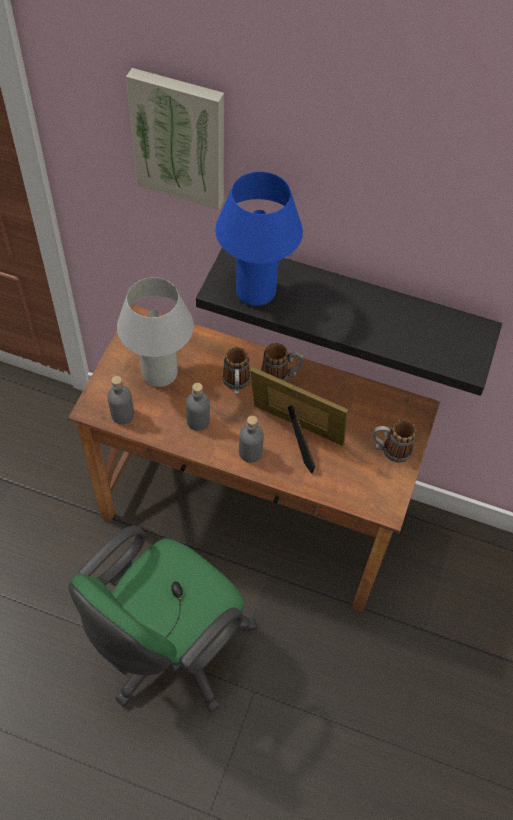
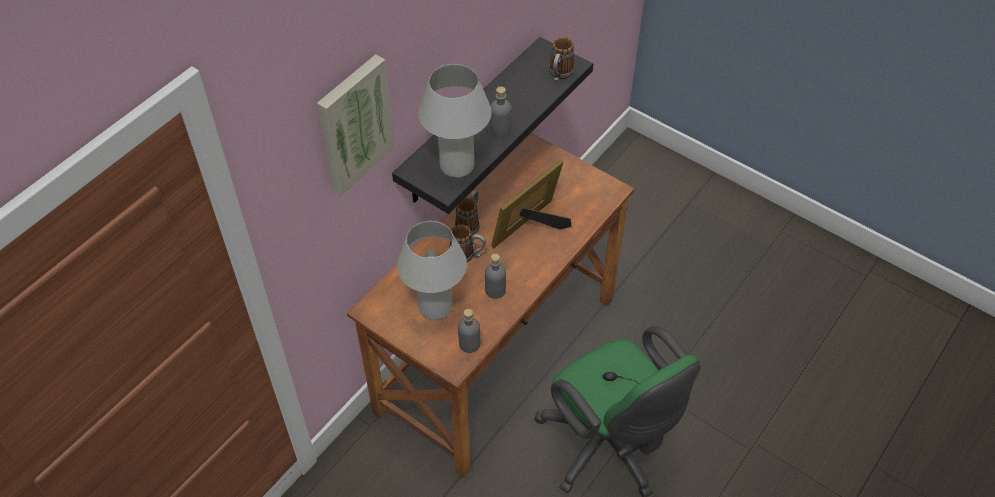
camera: 70 degrees left, 5 degrees down
blue table lamp [215,172,303,306] -> white table lamp [418,64,492,178]
grey bottle [239,416,264,463] -> grey bottle moved to [490,86,512,138]
mug [373,419,416,463] -> mug moved to [549,37,574,82]

